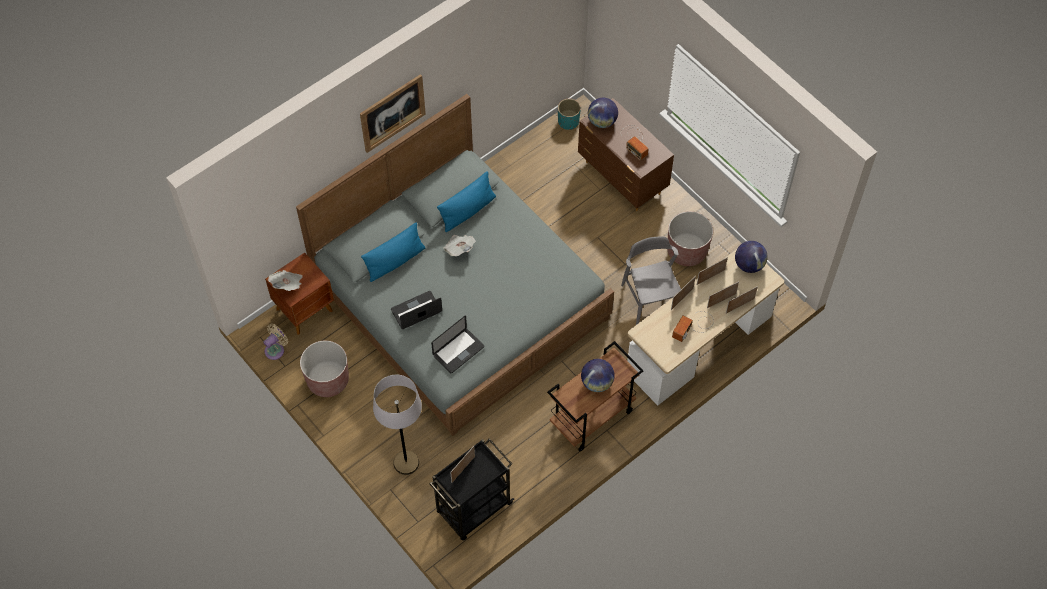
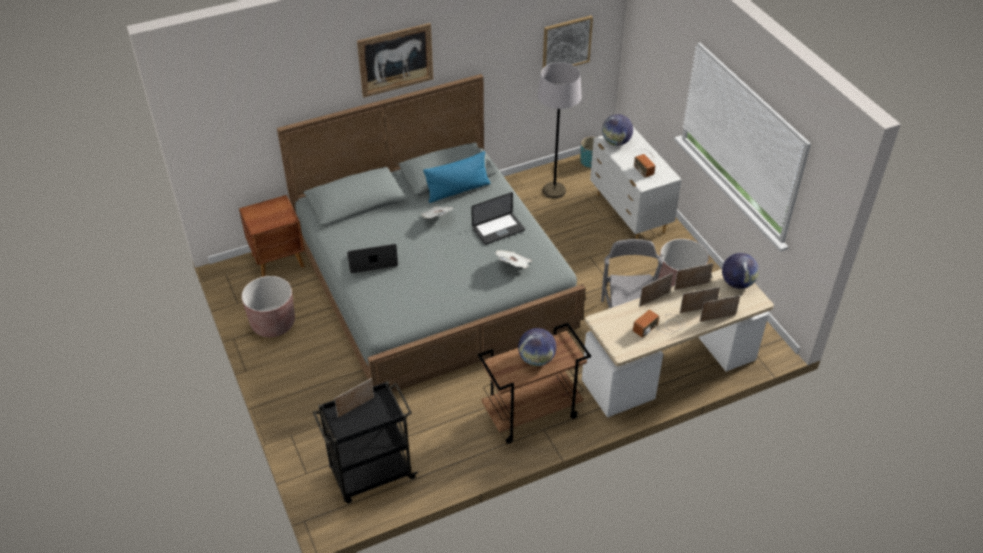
camera: 15 degrees right, 15 degrees down
beige fan [263,324,288,360] -> none
newspaper [268,270,303,291] -> newspaper moved to [495,250,531,268]
blue pillow [361,222,425,282] -> none
grey floor lamp [373,375,422,475] -> grey floor lamp moved to [538,62,582,199]
laptop [431,315,484,373] -> laptop moved to [471,192,525,245]
brown dresser [578,98,674,211] -> white dresser [590,127,682,239]
none -> picture [543,15,593,68]

